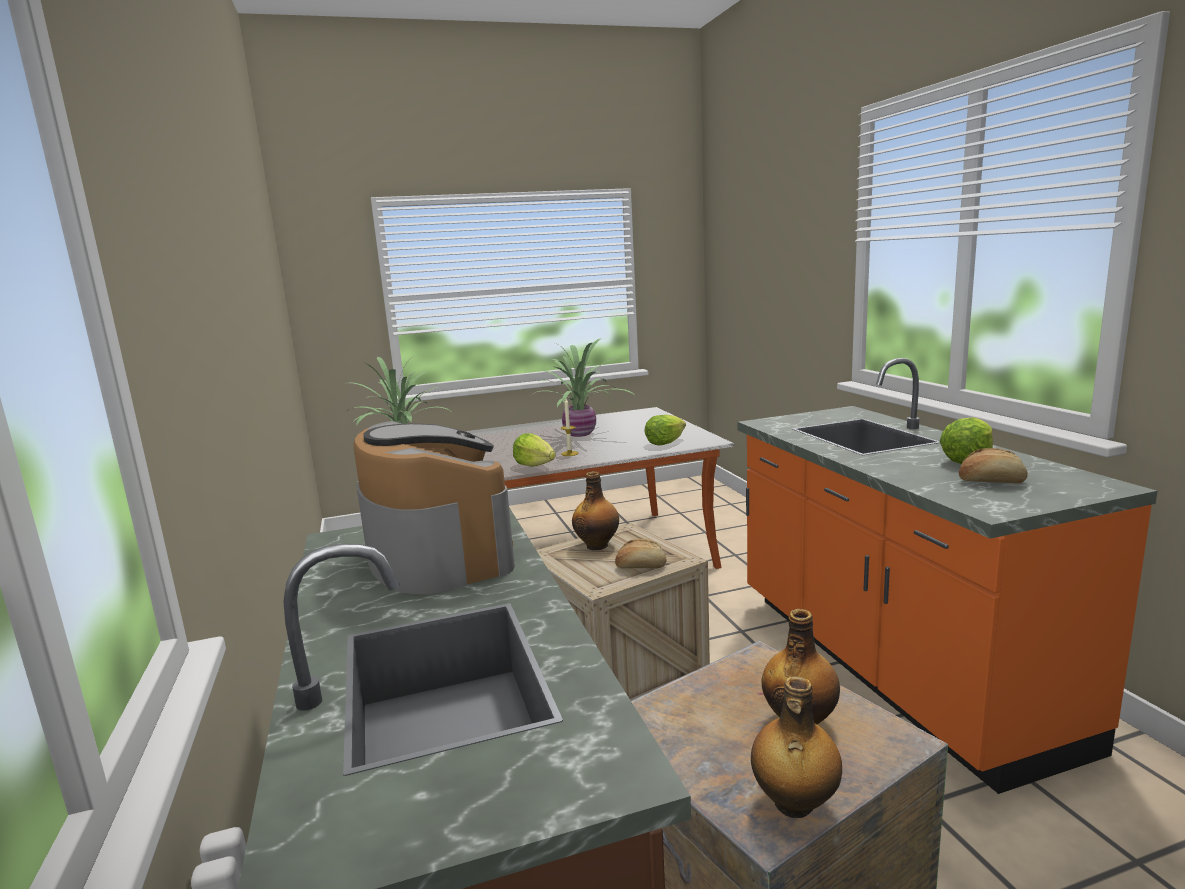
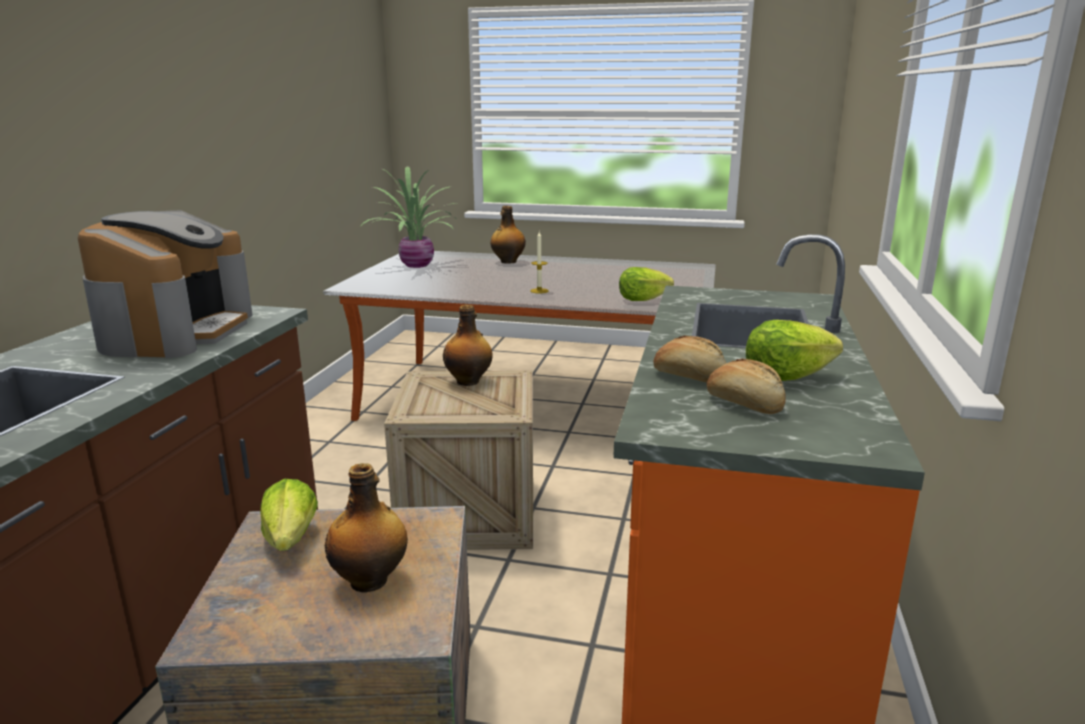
camera: 30 degrees right, 5 degrees up
lettuce [513,433,556,467] -> lettuce moved to [260,479,318,551]
potted plant [533,339,635,437] -> none
bread [615,539,667,568] -> bread moved to [653,335,726,383]
bottle [751,677,842,818] -> bottle moved to [490,206,526,264]

